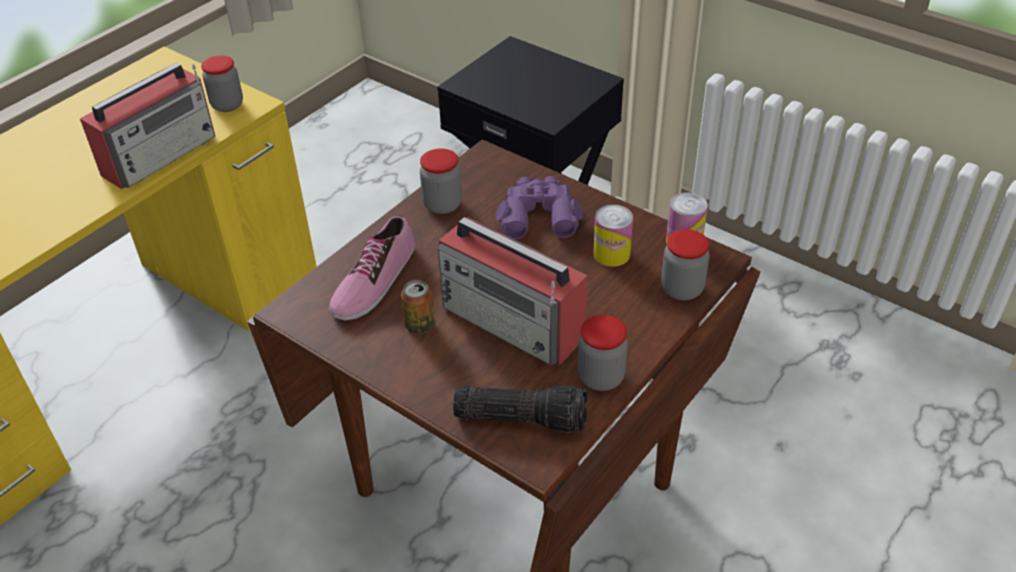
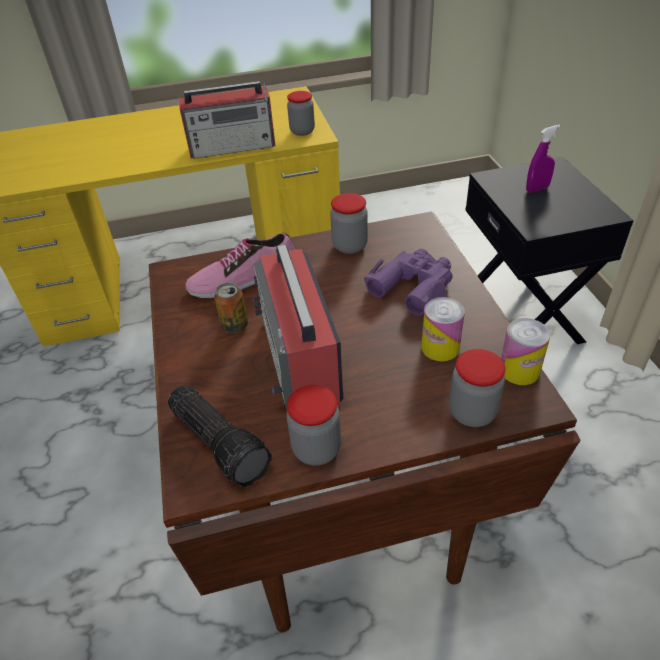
camera: 40 degrees right, 0 degrees up
none -> purple spray bottle [526,125,560,193]

